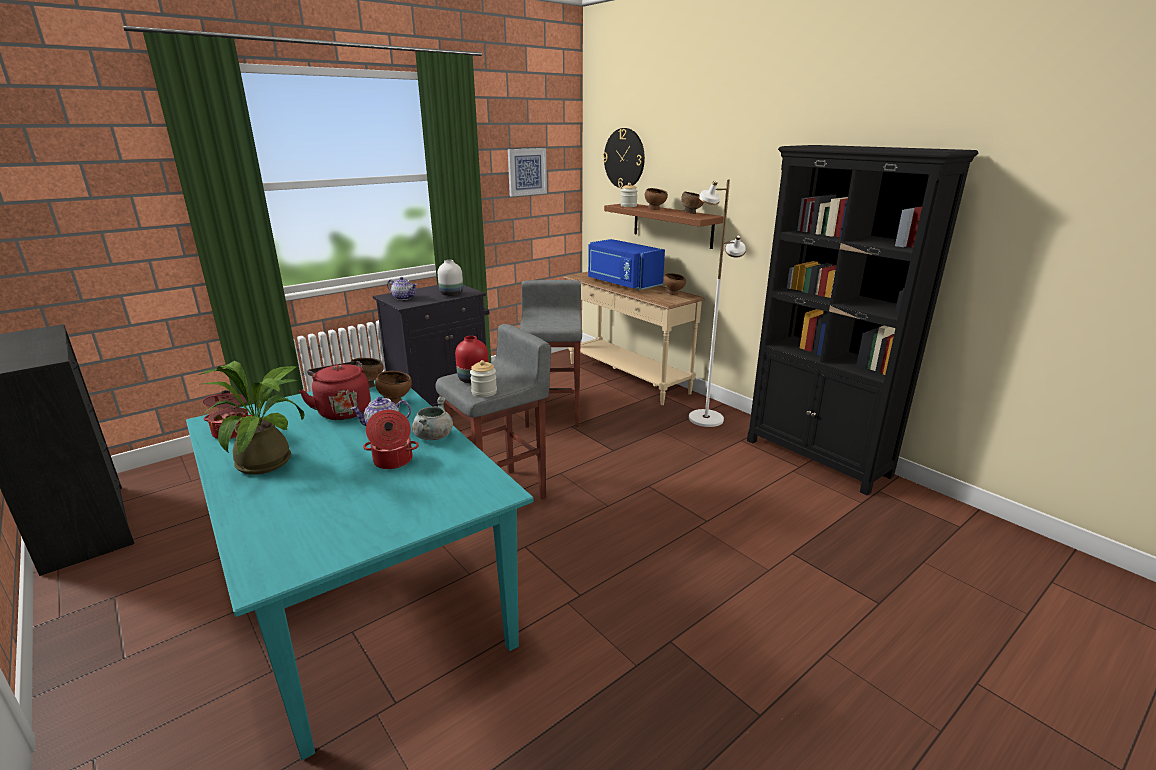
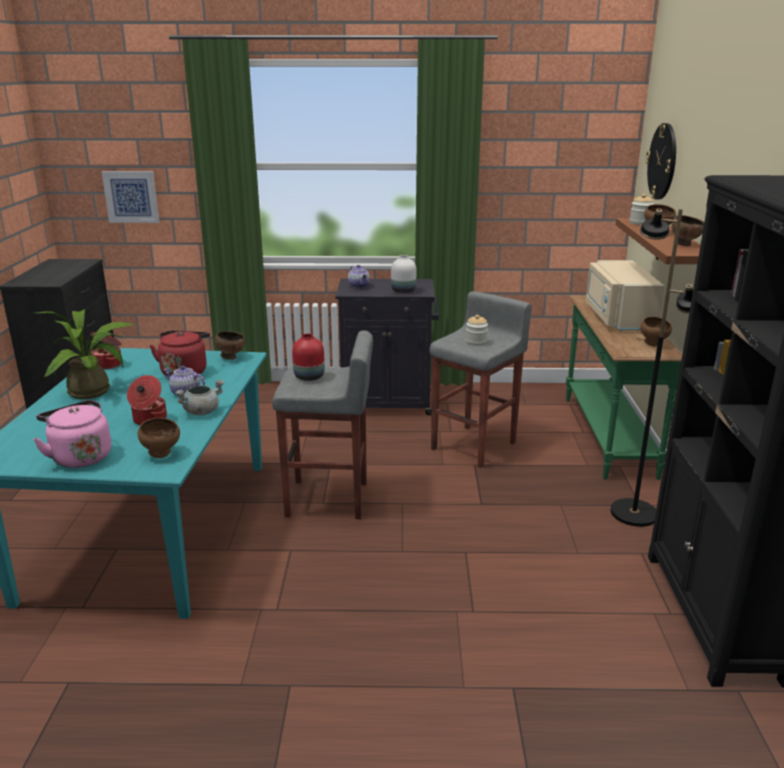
camera: 40 degrees right, 0 degrees up
brown bowl [375,371,412,404] -> brown bowl moved to [138,418,180,458]
jar [470,360,497,397] -> jar moved to [466,315,488,346]
picture [508,148,547,197] -> picture moved to [102,171,159,223]
beige console table [563,272,705,405] -> green console table [566,295,682,480]
blue microwave [588,239,665,290] -> beige microwave [586,260,665,330]
white floor lamp [689,180,746,427] -> black floor lamp [611,209,693,527]
none -> pink kettle [33,400,111,468]

